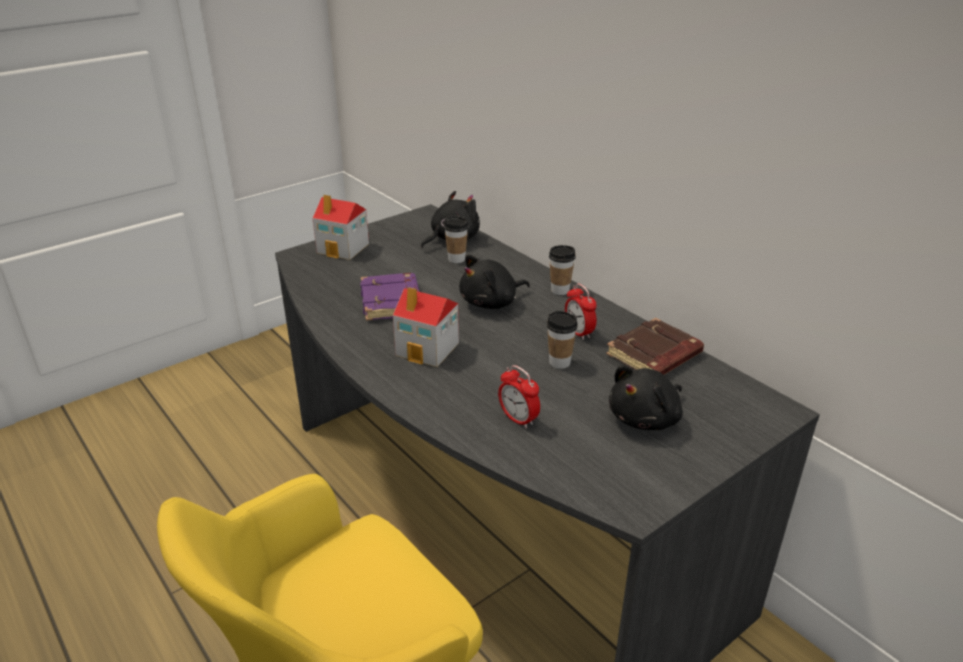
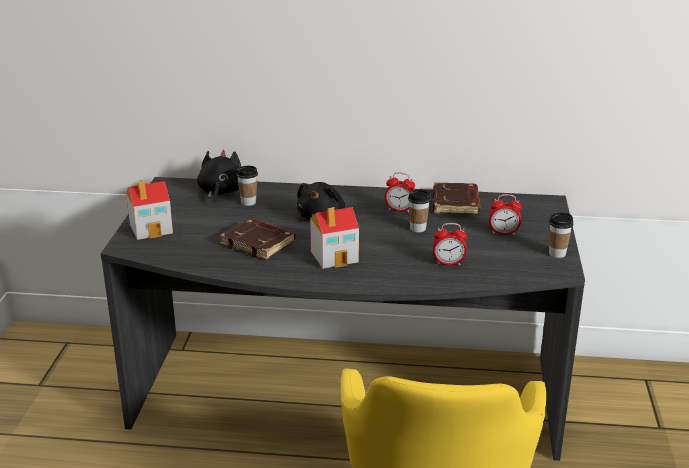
camera: 45 degrees left, 5 degrees down
purple book [360,273,419,321] -> brown book [220,218,296,260]
cup [549,245,576,295] -> cup moved to [549,212,573,258]
black plush toy [609,365,683,430] -> alarm clock [489,194,522,235]

